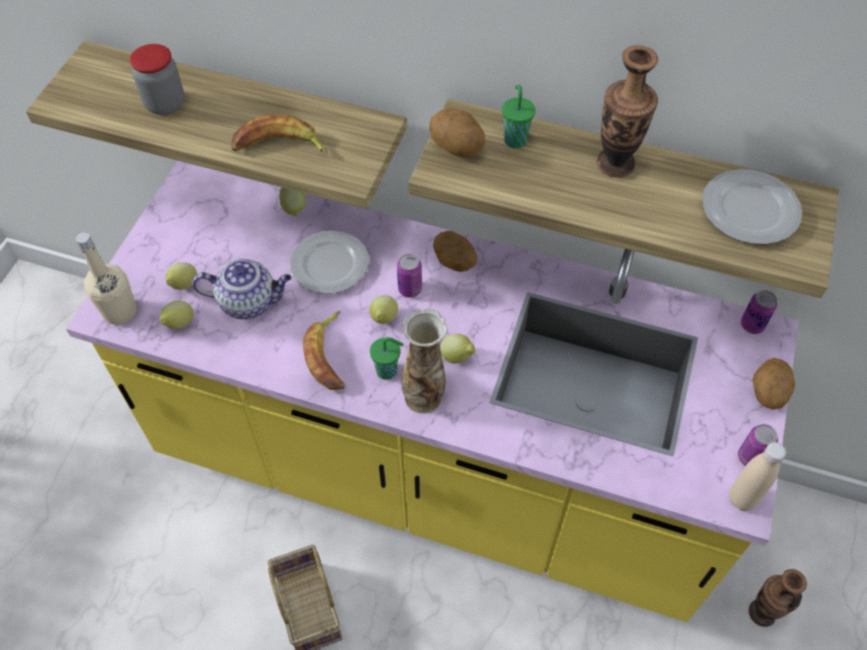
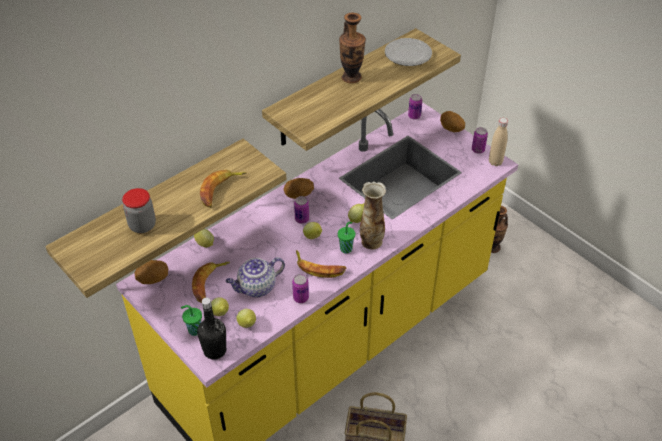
camera: 60 degrees left, 10 degrees down
beige bottle [76,232,136,325] -> black bottle [197,297,226,360]
teapot [192,258,292,319] -> teapot turned 150 degrees counterclockwise [226,257,285,297]
plate [290,231,369,294] -> none
potato [429,108,485,158] -> potato moved to [135,260,168,284]
green cup [502,85,536,149] -> green cup moved to [181,305,202,336]
none -> banana [192,262,230,303]
none -> can [292,274,309,303]

